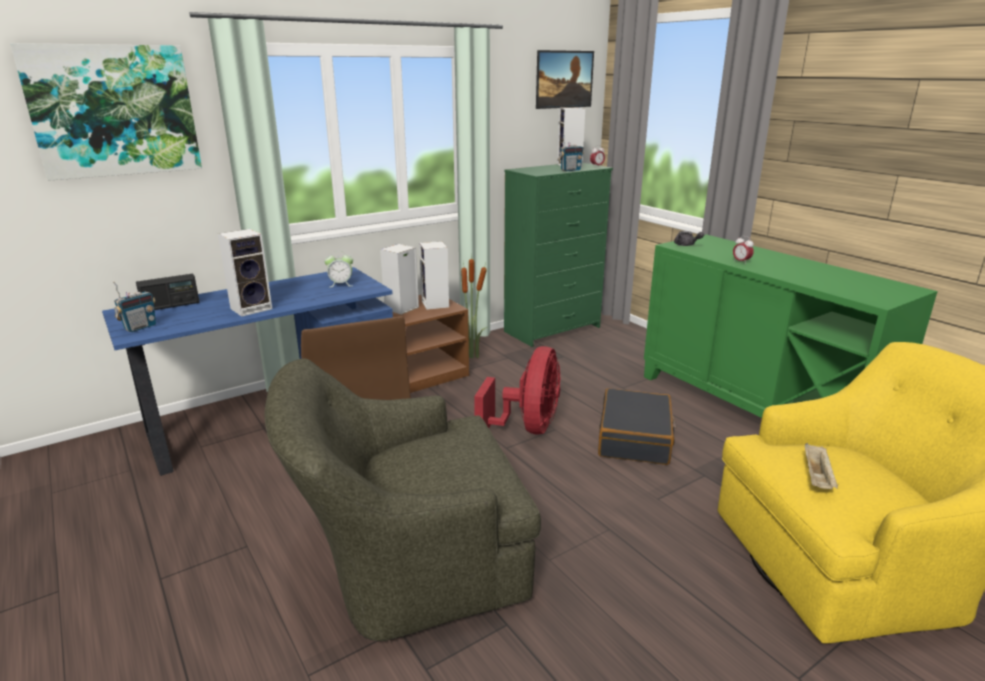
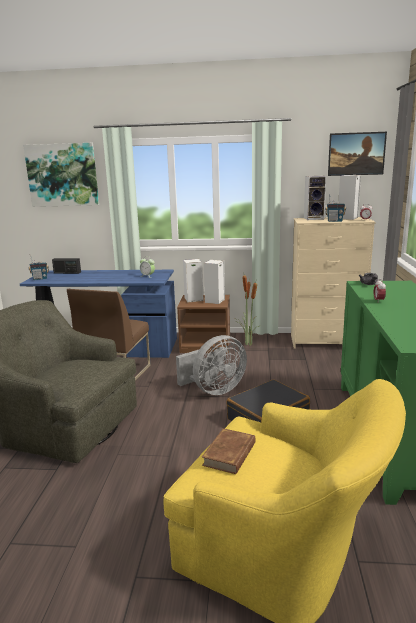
camera: 40 degrees right, 5 degrees down
speaker [218,229,272,317] -> speaker moved to [304,176,326,220]
red fan [474,346,560,434] -> grey fan [176,335,247,395]
green dresser [504,163,613,347] -> beige dresser [291,217,376,349]
beige tray [805,443,838,489] -> brown book [202,428,256,474]

